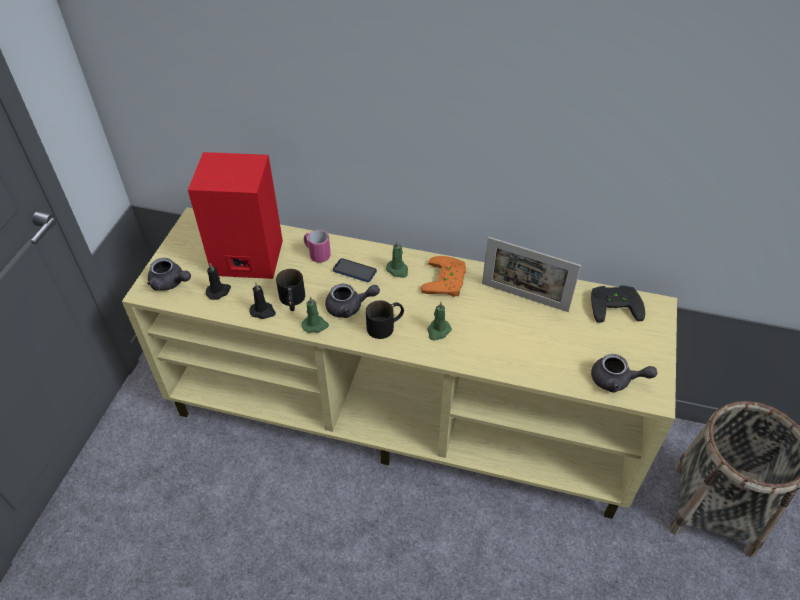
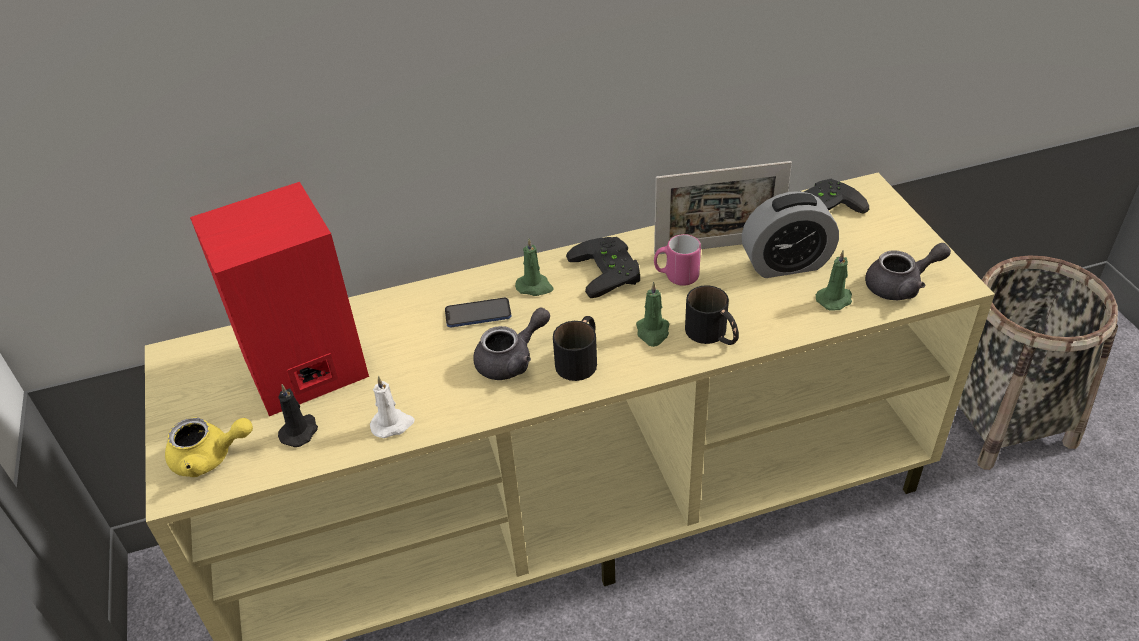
camera: 30 degrees left, 5 degrees down
grey teapot [147,258,191,291] -> yellow teapot [165,417,253,477]
black candle [249,283,276,319] -> white candle [370,376,415,438]
black mug [276,269,305,311] -> black mug moved to [685,285,739,345]
green candle [302,296,329,333] -> green candle moved to [816,250,852,311]
pink mug [304,230,331,263] -> pink mug moved to [654,234,701,286]
orange game controller [421,256,466,297] -> black game controller [566,237,640,298]
none -> alarm clock [742,191,839,278]

